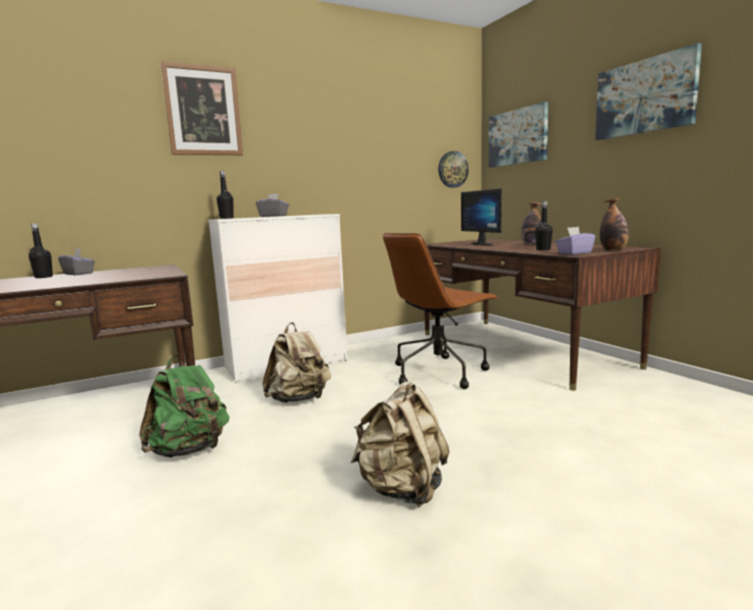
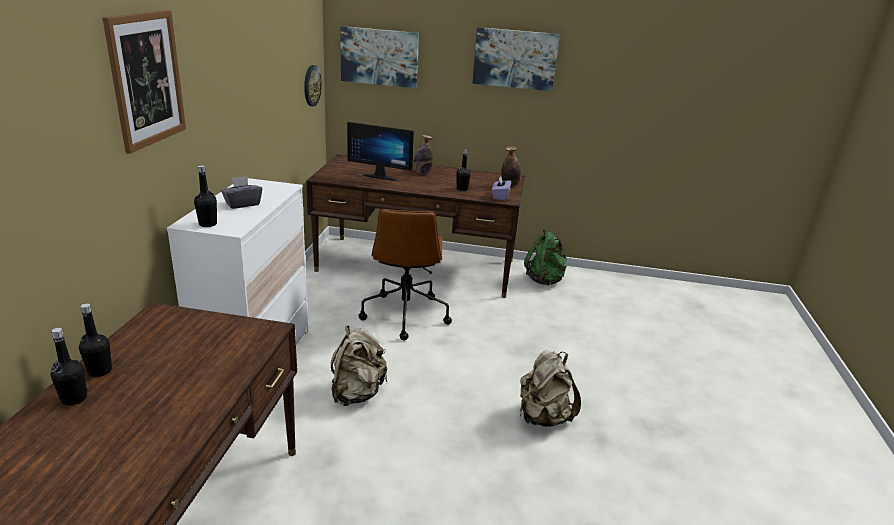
camera: 55 degrees left, 15 degrees up
grey tissue box [58,248,95,275] -> black bottle [79,303,112,377]
green backpack [139,355,229,458] -> green backpack moved to [524,229,567,285]

